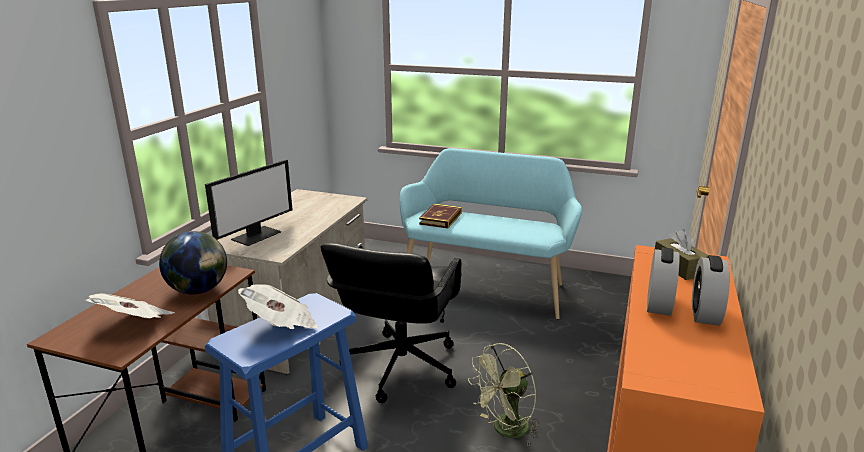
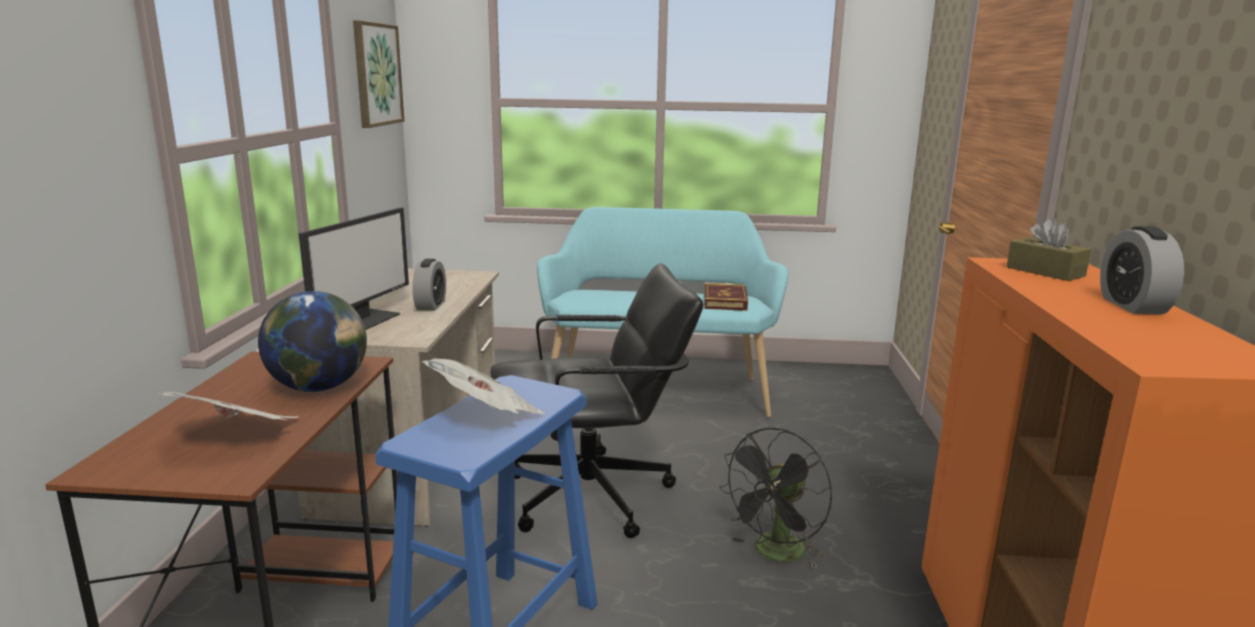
camera: 15 degrees left, 5 degrees down
black office chair [320,243,462,403] -> black office chair turned 105 degrees counterclockwise [490,263,703,538]
book [419,204,462,229] -> book moved to [705,283,748,311]
green fan [468,343,540,445] -> black fan [719,428,832,568]
alarm clock [647,247,680,316] -> alarm clock moved to [412,259,446,311]
none -> picture [353,20,404,128]

